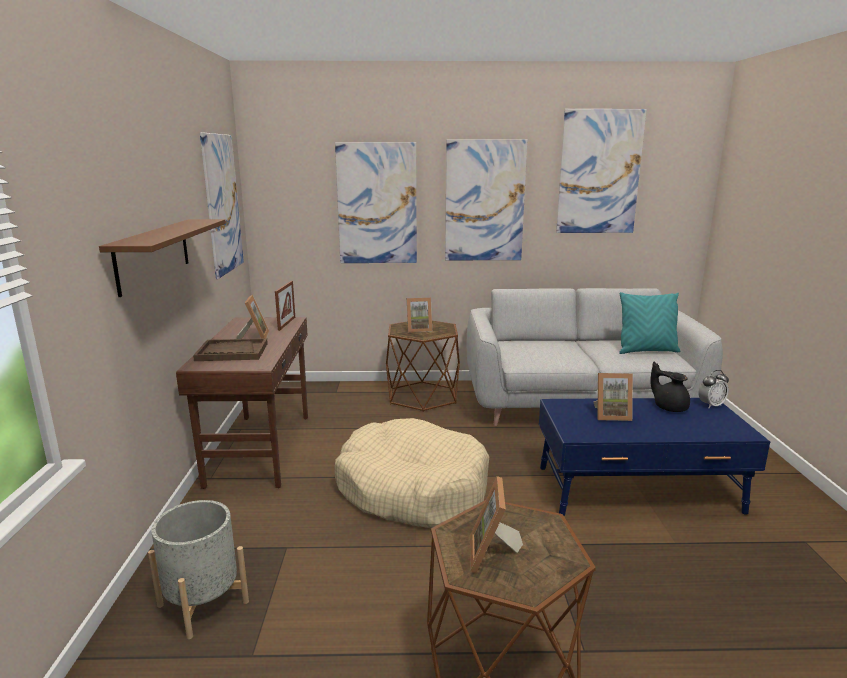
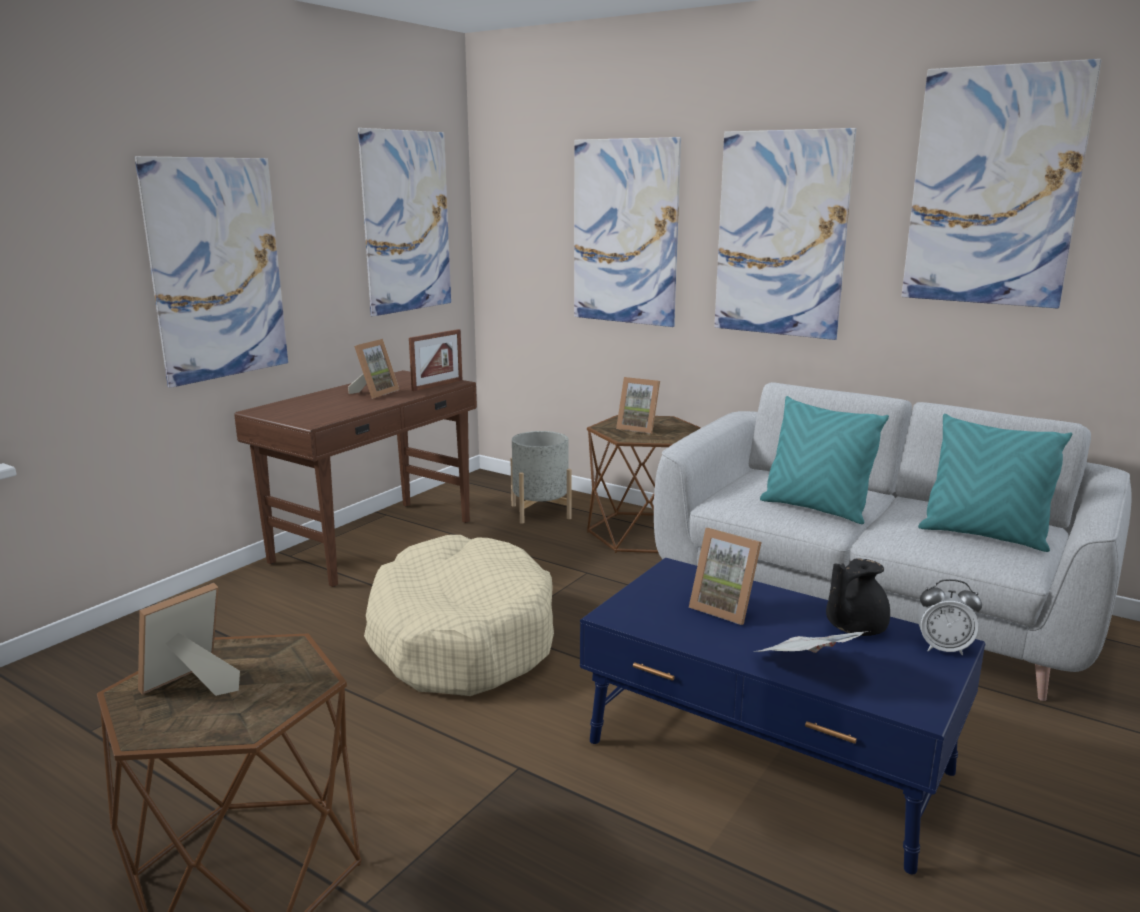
camera: 35 degrees right, 0 degrees up
brown shelf [99,219,226,297] -> picture [135,156,288,388]
grey planter [148,500,249,639] -> grey planter moved to [510,431,571,524]
brown tray [193,338,268,361] -> none
black teapot [650,362,690,412] -> black teapot turned 120 degrees counterclockwise [826,558,890,636]
none -> newspaper [752,631,869,653]
none -> turquoise pillow [760,396,889,524]

